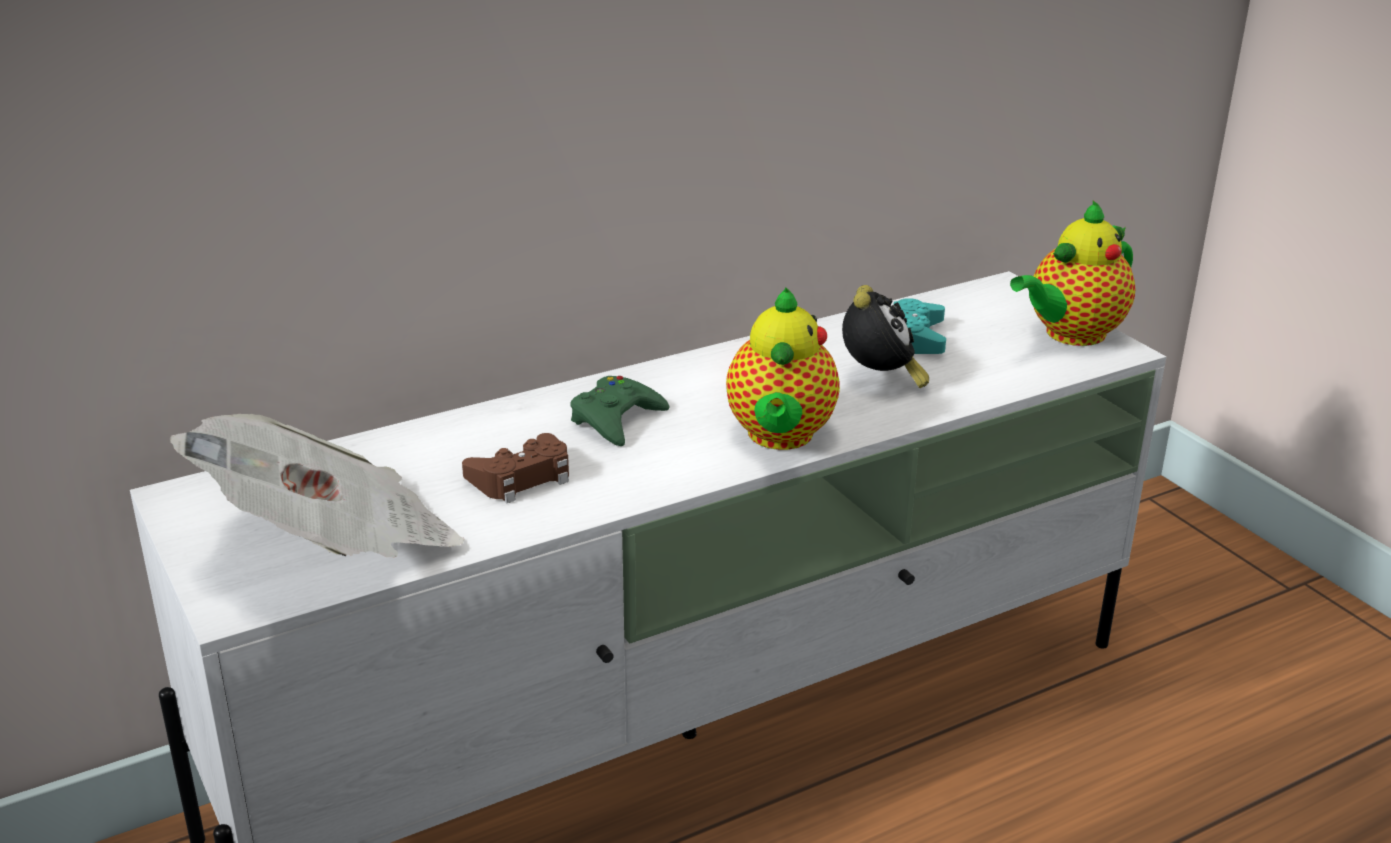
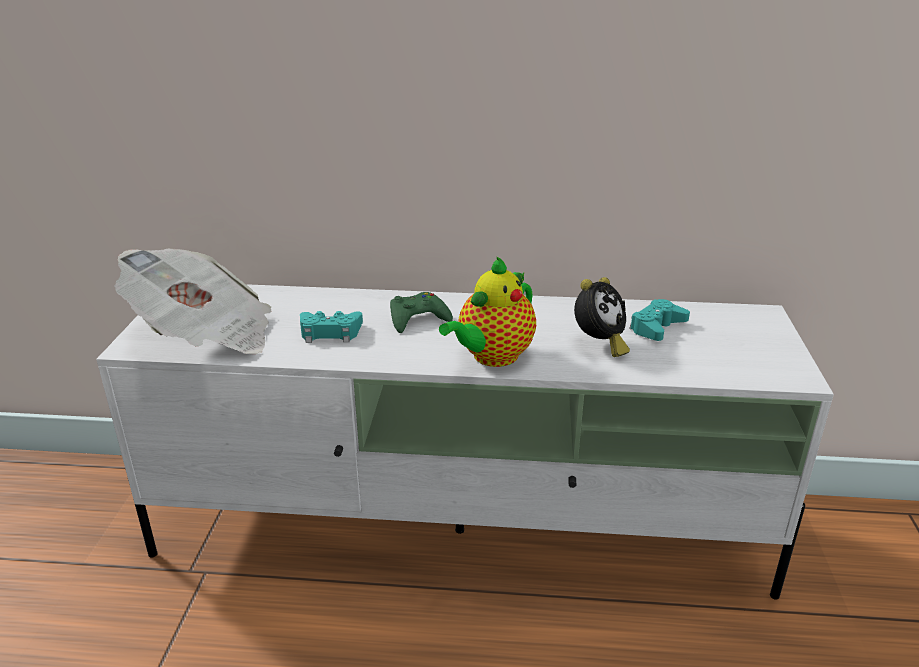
camera: 35 degrees right, 0 degrees up
brown game controller [462,433,569,503] -> turquoise game controller [300,311,363,343]
teapot [1010,200,1135,346] -> none

